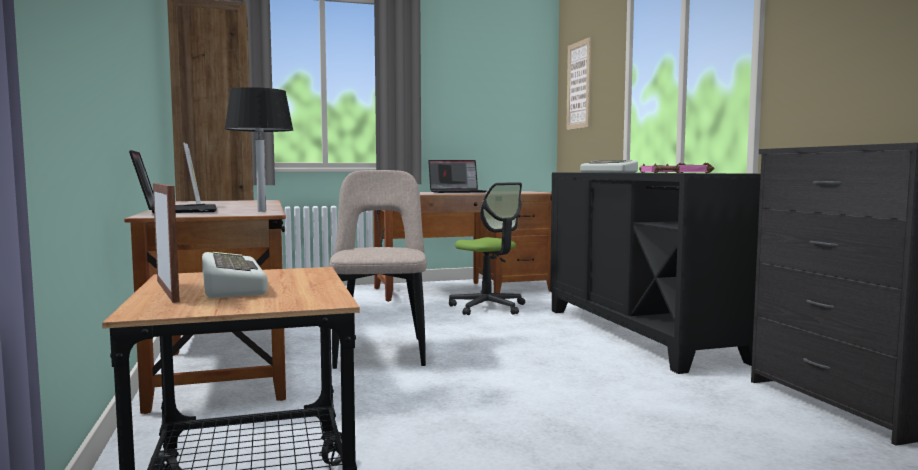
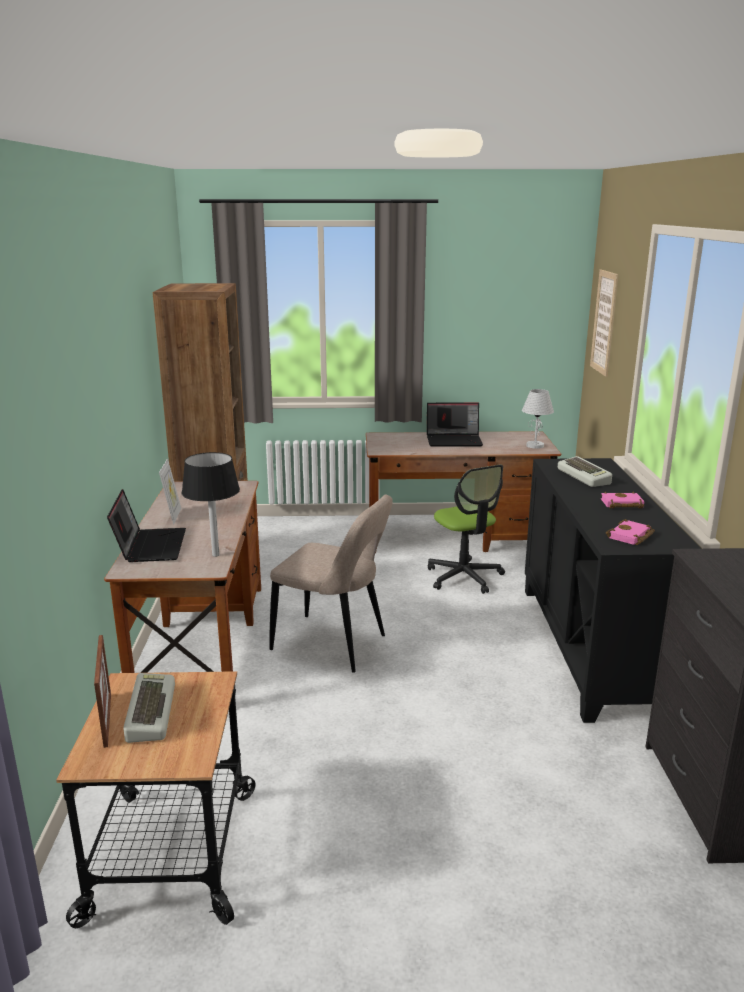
camera: 15 degrees right, 15 degrees up
beige chair [329,170,427,369] -> beige chair turned 105 degrees clockwise [269,494,393,673]
none -> white table lamp [522,389,554,449]

